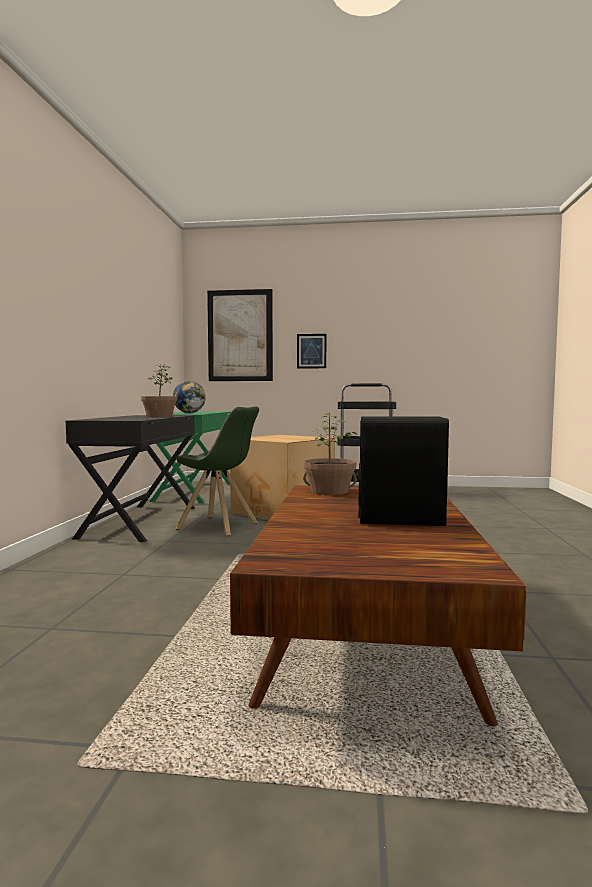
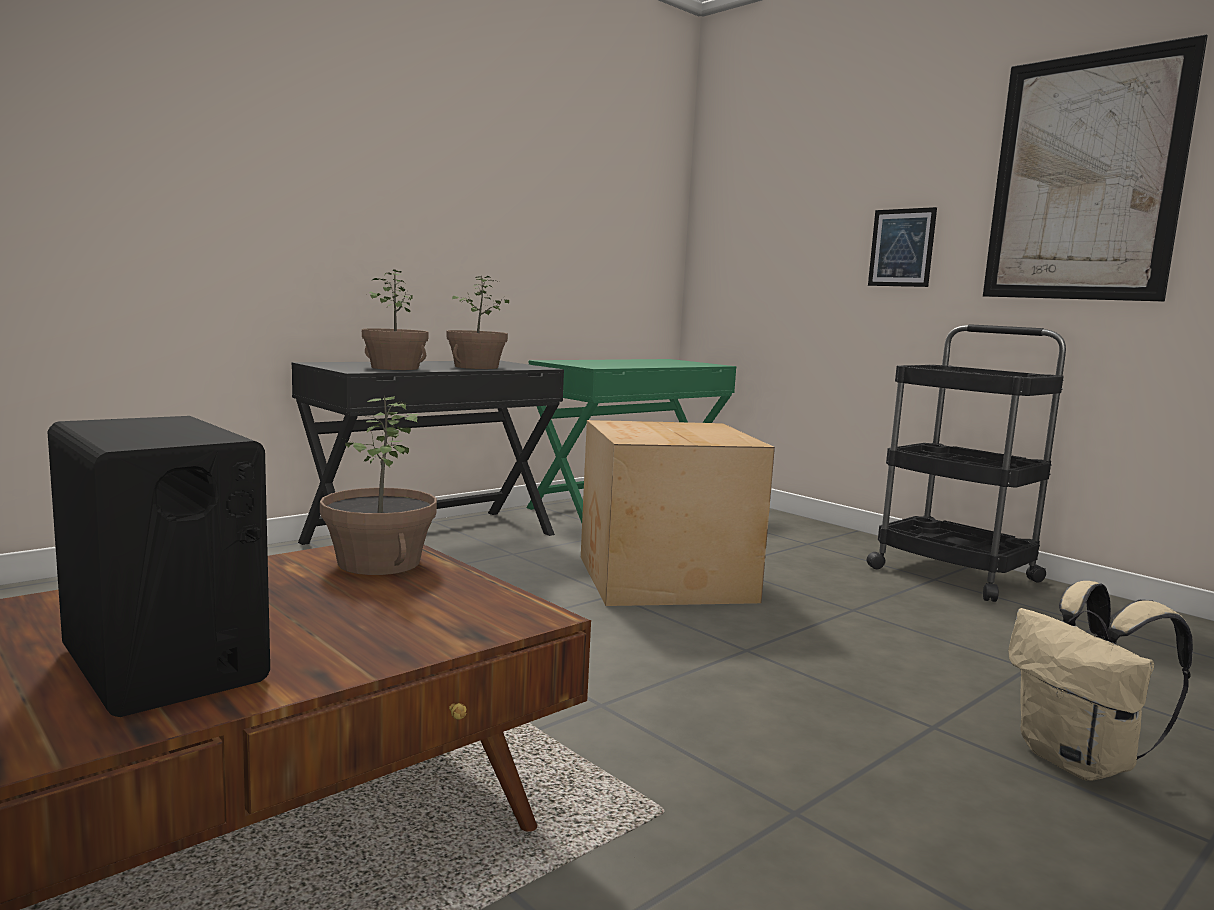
camera: 40 degrees right, 5 degrees up
globe [173,381,206,413] -> none
green chair [176,406,259,536] -> none
picture [207,289,273,381] -> picture moved to [983,34,1208,302]
none -> potted plant [362,269,429,370]
none -> beige backpack [1008,581,1193,781]

